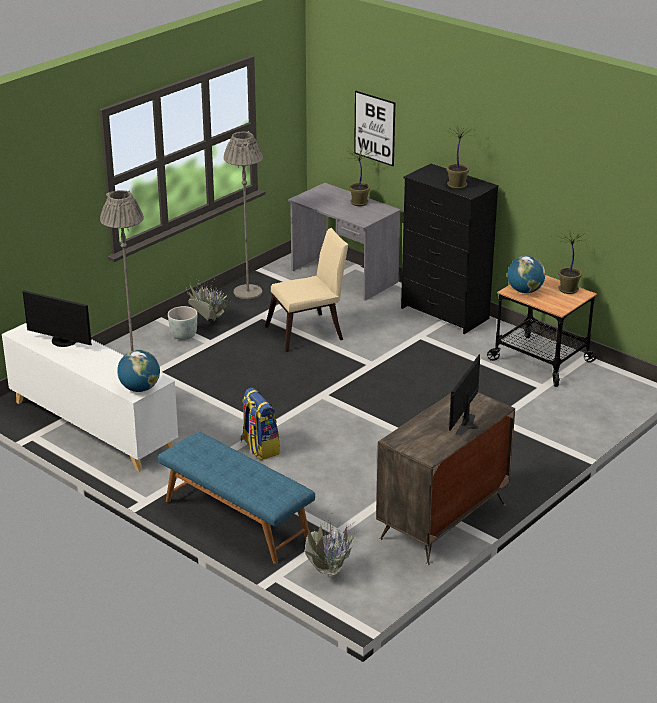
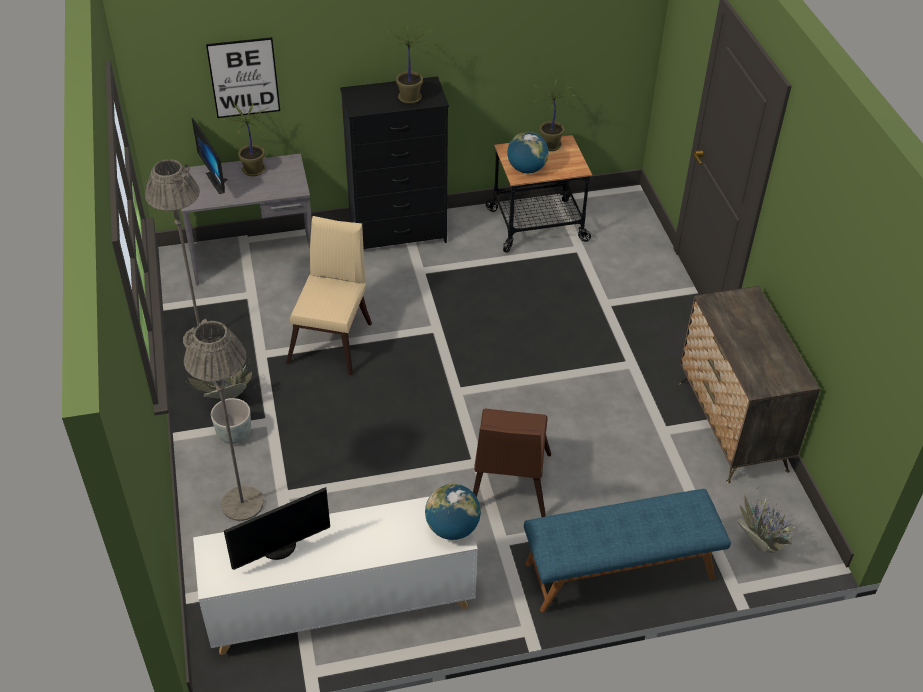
camera: 55 degrees left, 15 degrees up
backpack [241,388,279,460] -> brown chair [473,408,551,517]
monitor [449,354,480,436] -> monitor moved to [192,118,228,194]

